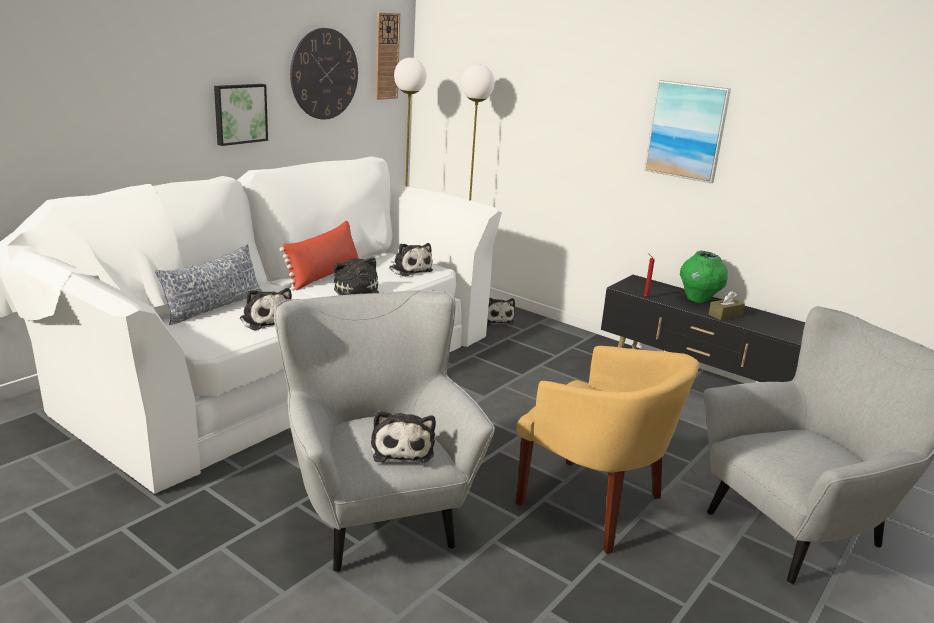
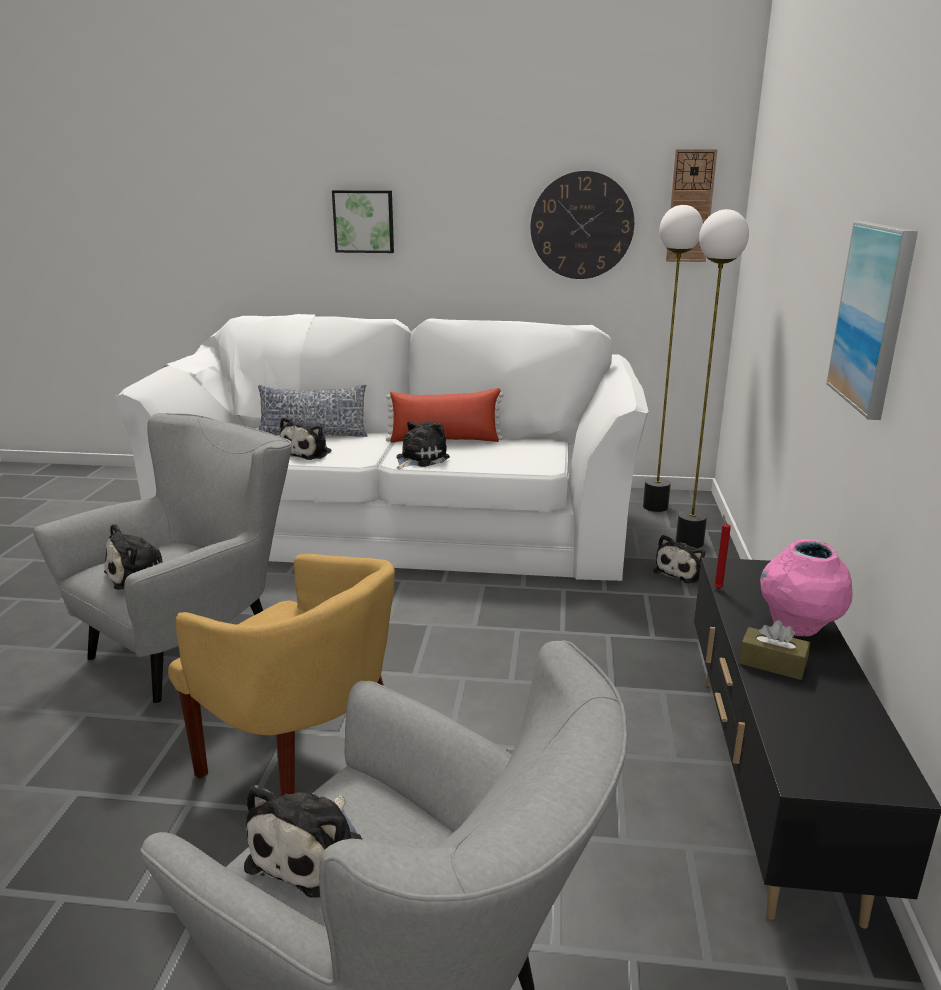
camera: 60 degrees right, 0 degrees up
picture [214,84,268,146] -> picture moved to [332,190,394,253]
plush toy [389,243,433,276] -> plush toy moved to [244,785,362,898]
yellow armchair [516,346,700,554] -> yellow armchair turned 60 degrees counterclockwise [168,554,395,796]
green vase [680,251,728,303] -> pink vase [760,539,853,636]

